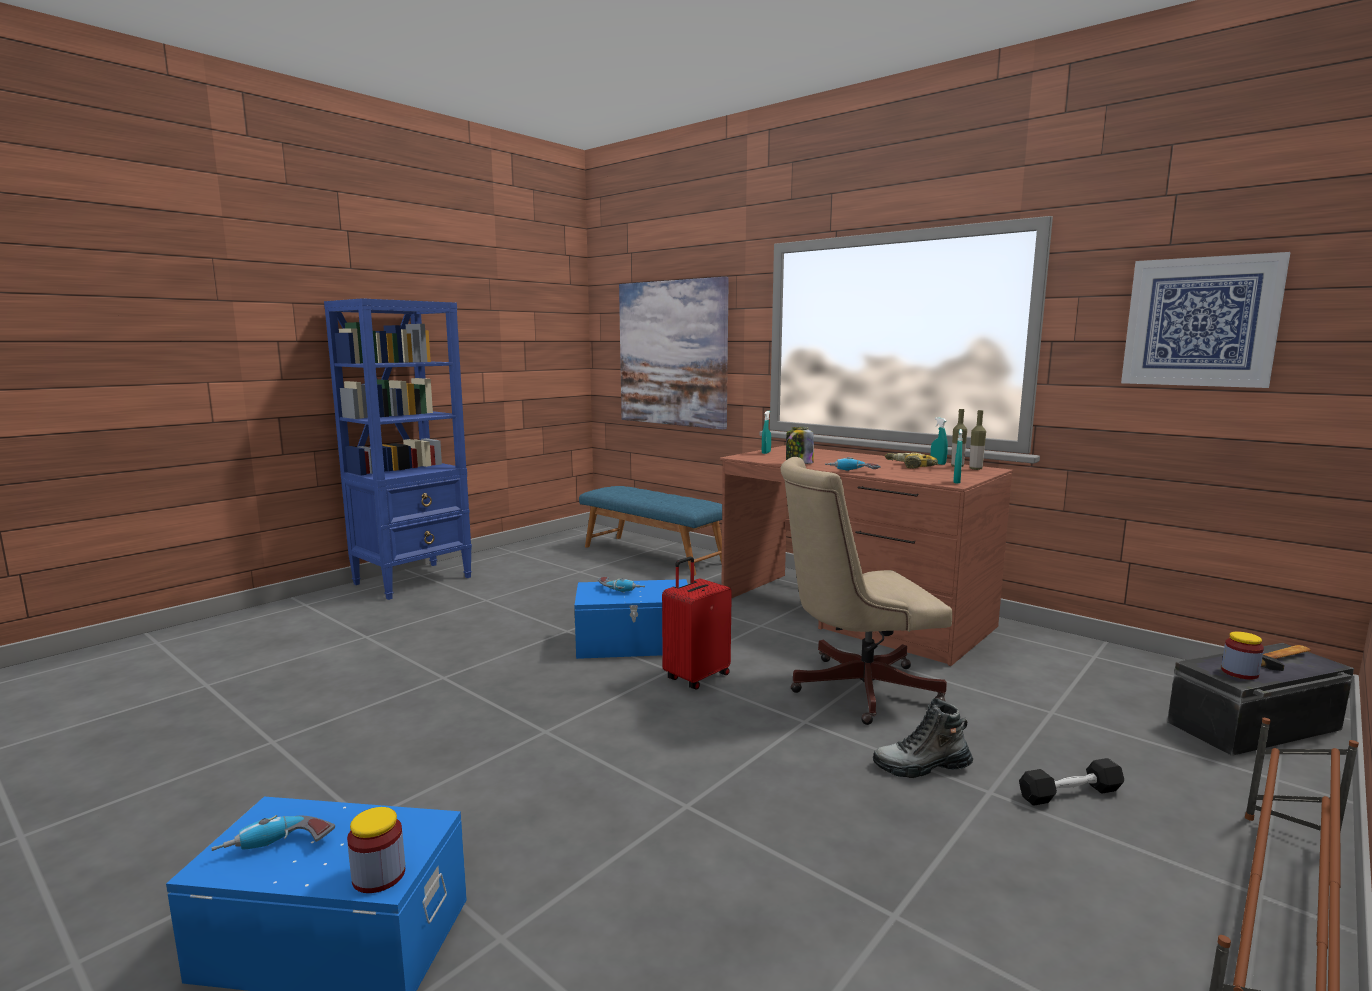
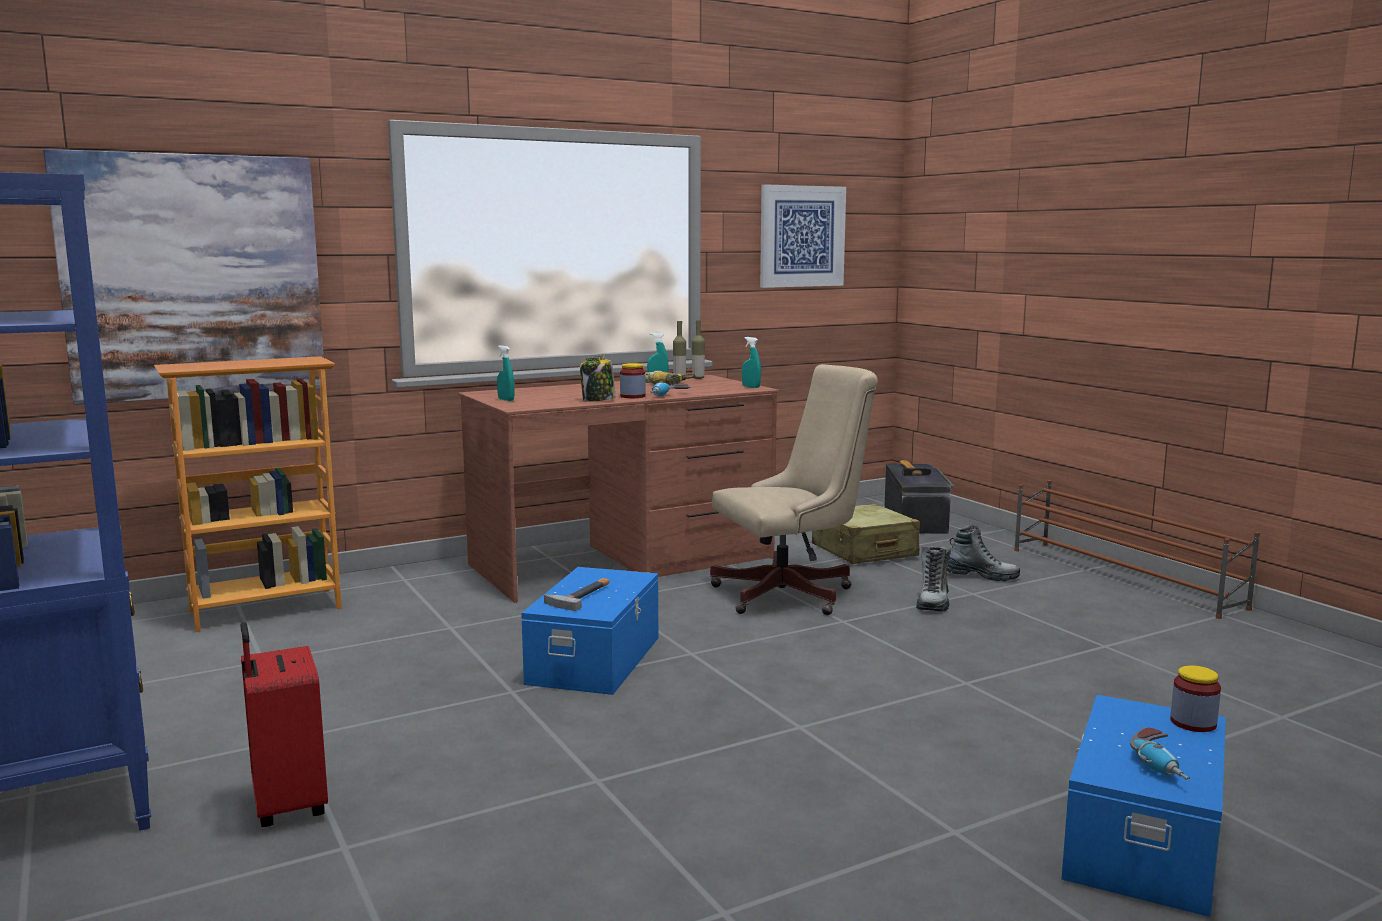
camera: 70 degrees left, 0 degrees up
blue bench [579,486,722,576] -> bookcase [154,356,342,632]
power drill [598,577,645,592] -> hammer [544,578,609,611]
red suitcase [662,557,732,690] -> red suitcase moved to [240,622,328,827]
beige office chair [781,457,952,725] -> beige office chair turned 120 degrees counterclockwise [710,364,878,615]
black dumbbell [1019,758,1124,806] -> boot [947,525,1020,581]
jar [1221,631,1264,680] -> jar moved to [620,363,646,398]
none -> beige suitcase [812,503,920,564]

